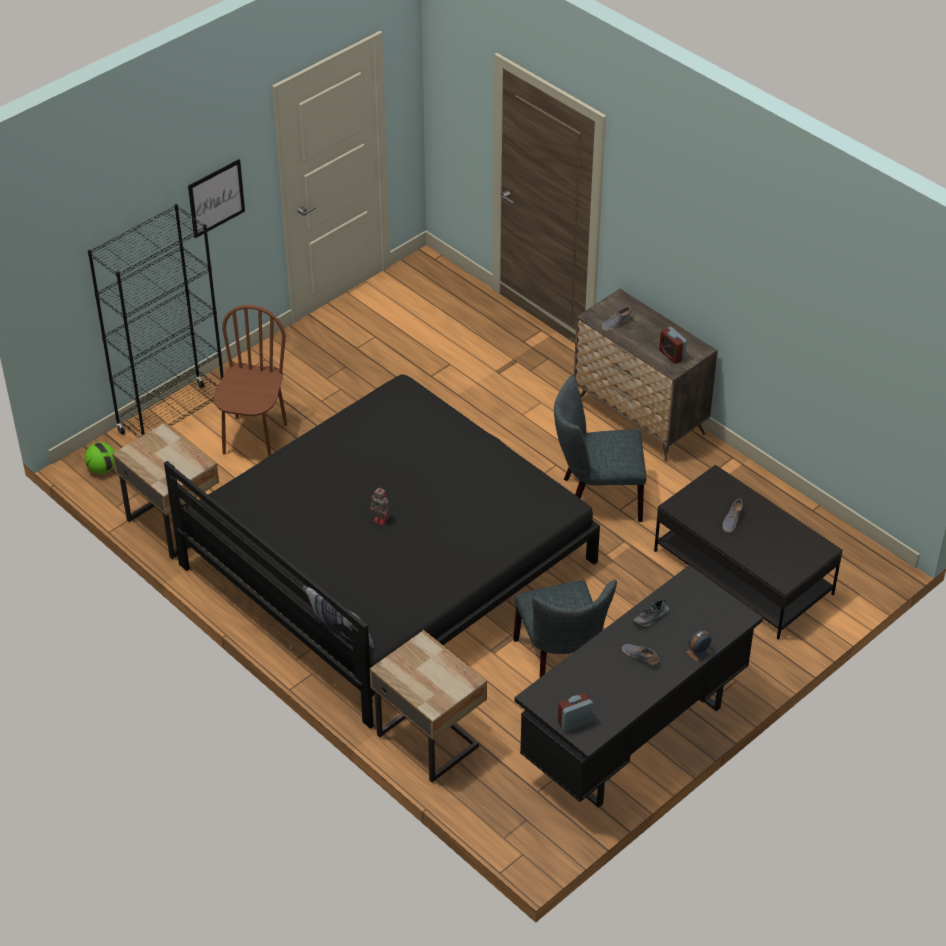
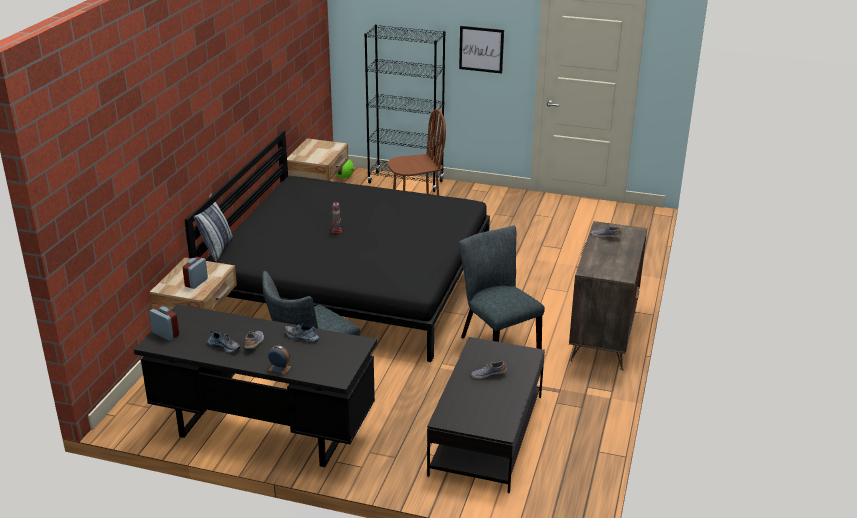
camera: 60 degrees right, 15 degrees down
alarm clock [659,327,687,364] -> alarm clock moved to [183,257,208,289]
none -> shoe [207,330,241,353]

